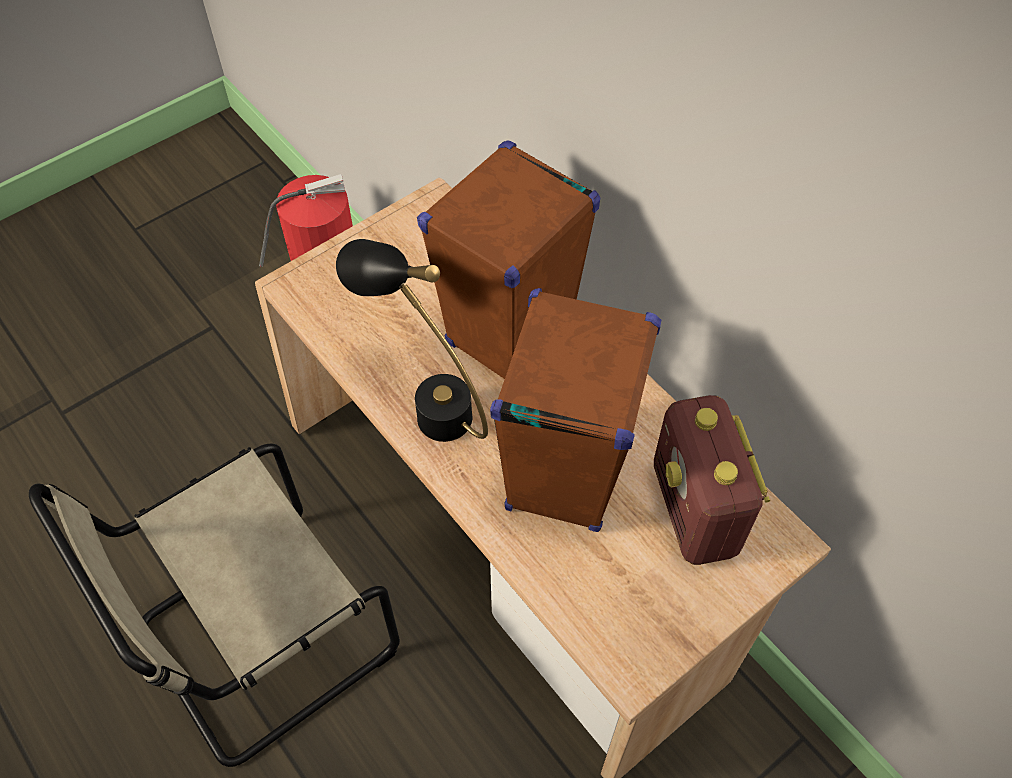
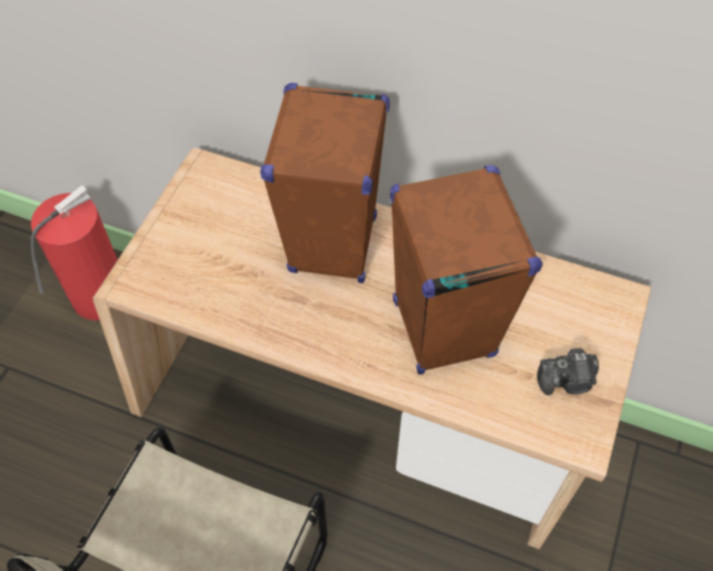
camera: 30 degrees left, 0 degrees up
black table lamp [336,239,488,442] -> none
radio [654,395,770,565] -> none
none -> camera [537,348,599,395]

